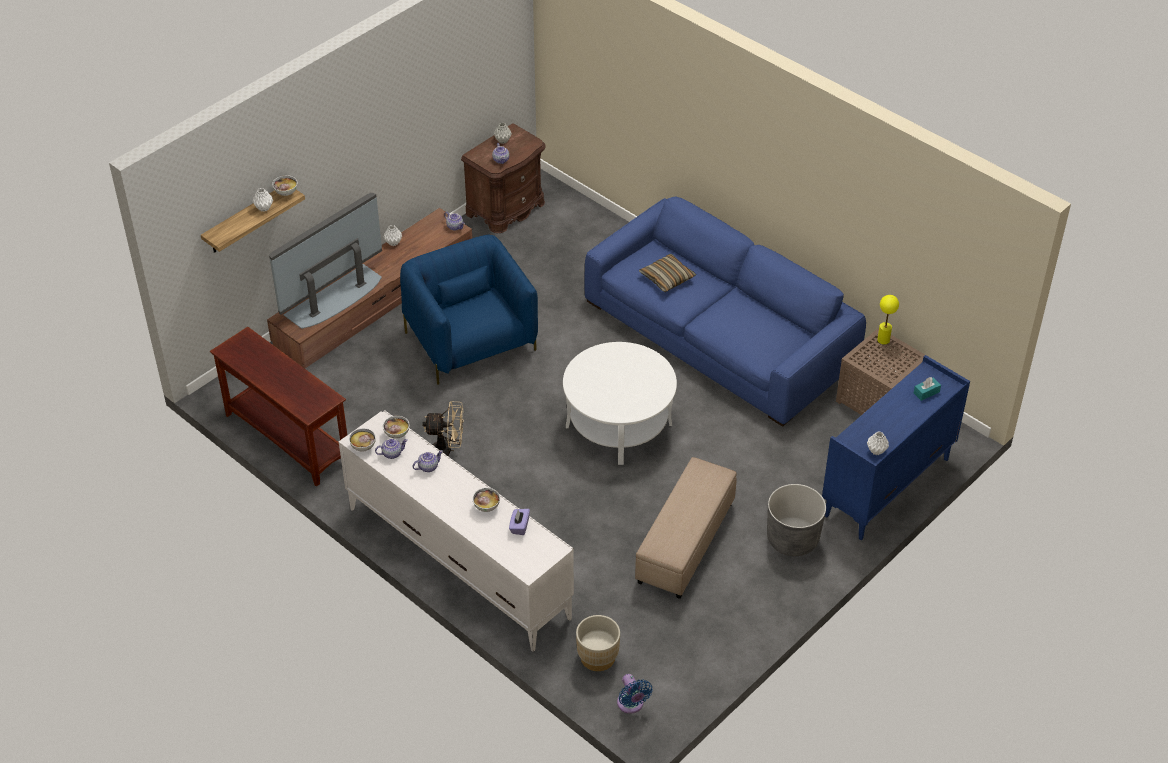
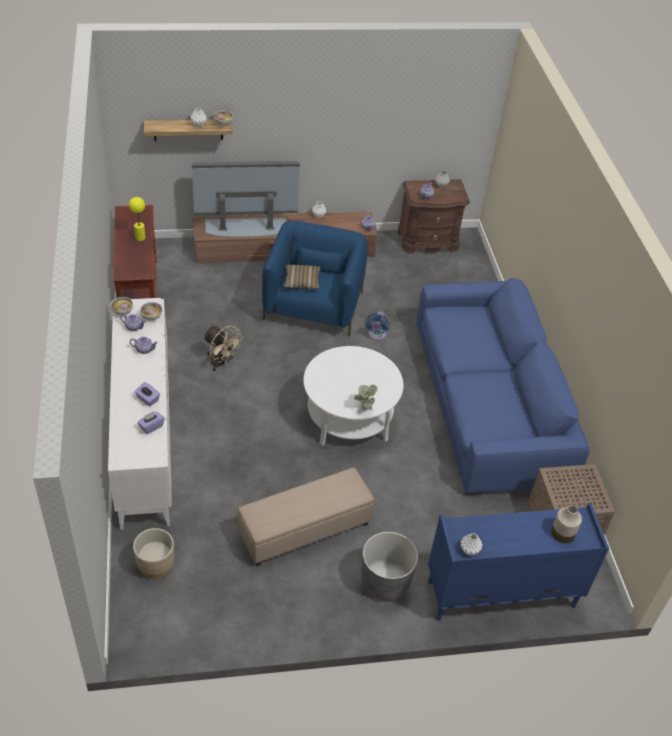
camera: 35 degrees right, 0 degrees up
bowl [472,488,500,512] -> purple tissue box [135,382,160,406]
blue fan [617,674,653,714] -> blue fan moved to [365,311,389,341]
pillow [639,254,696,292] -> pillow moved to [284,264,321,289]
yellow table lamp [877,295,899,345] -> yellow table lamp moved to [129,197,146,241]
turquoise tissue box [914,377,941,401] -> beige vase [551,505,582,543]
none -> potted plant [354,385,377,410]

